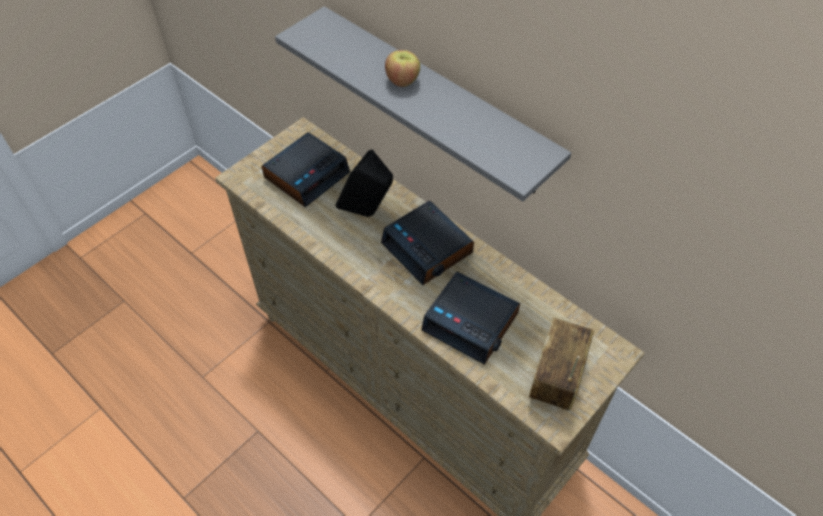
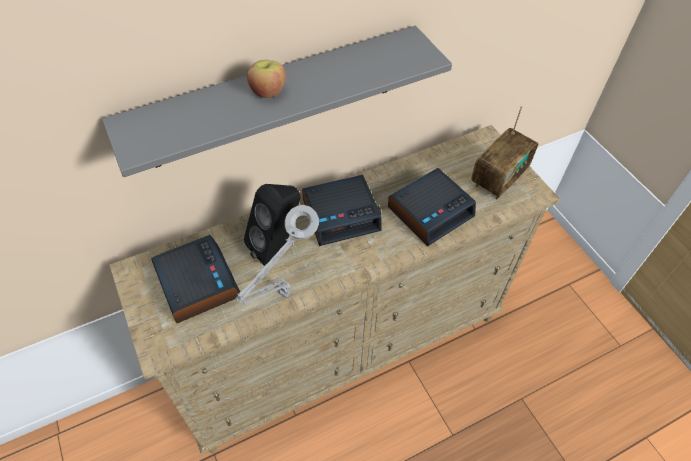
camera: 70 degrees left, 0 degrees up
radio [529,318,594,410] -> radio turned 90 degrees counterclockwise [471,106,539,199]
none -> grey table lamp [235,205,319,304]

